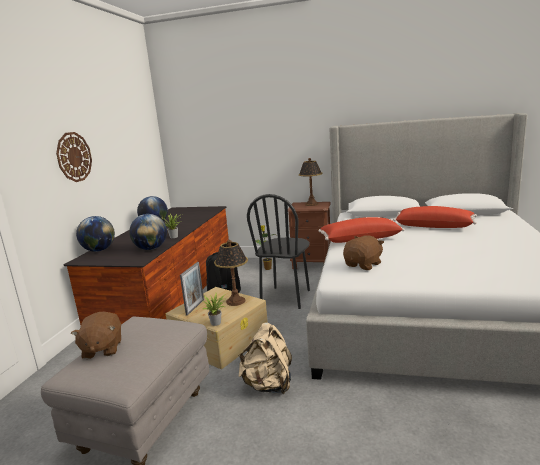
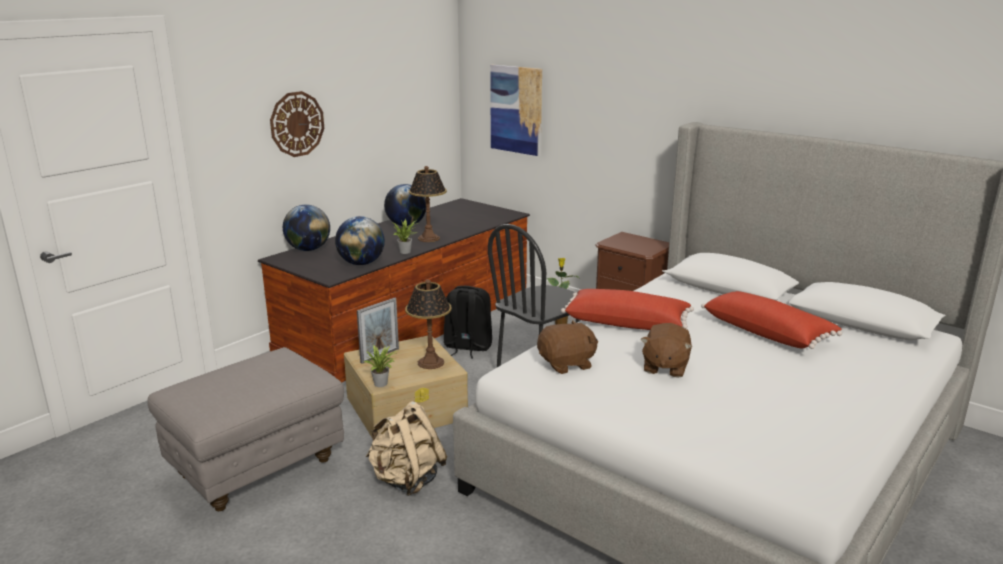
camera: 25 degrees right, 5 degrees up
brown plush toy [71,312,121,359] -> brown plush toy moved to [640,323,692,378]
table lamp [299,158,323,206] -> table lamp moved to [409,166,447,242]
none -> picture [490,65,542,156]

